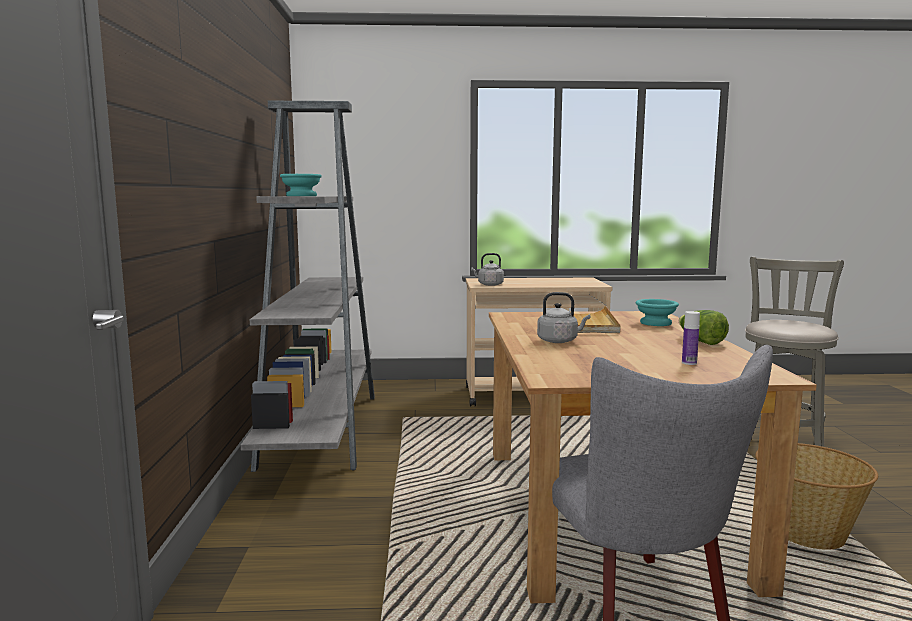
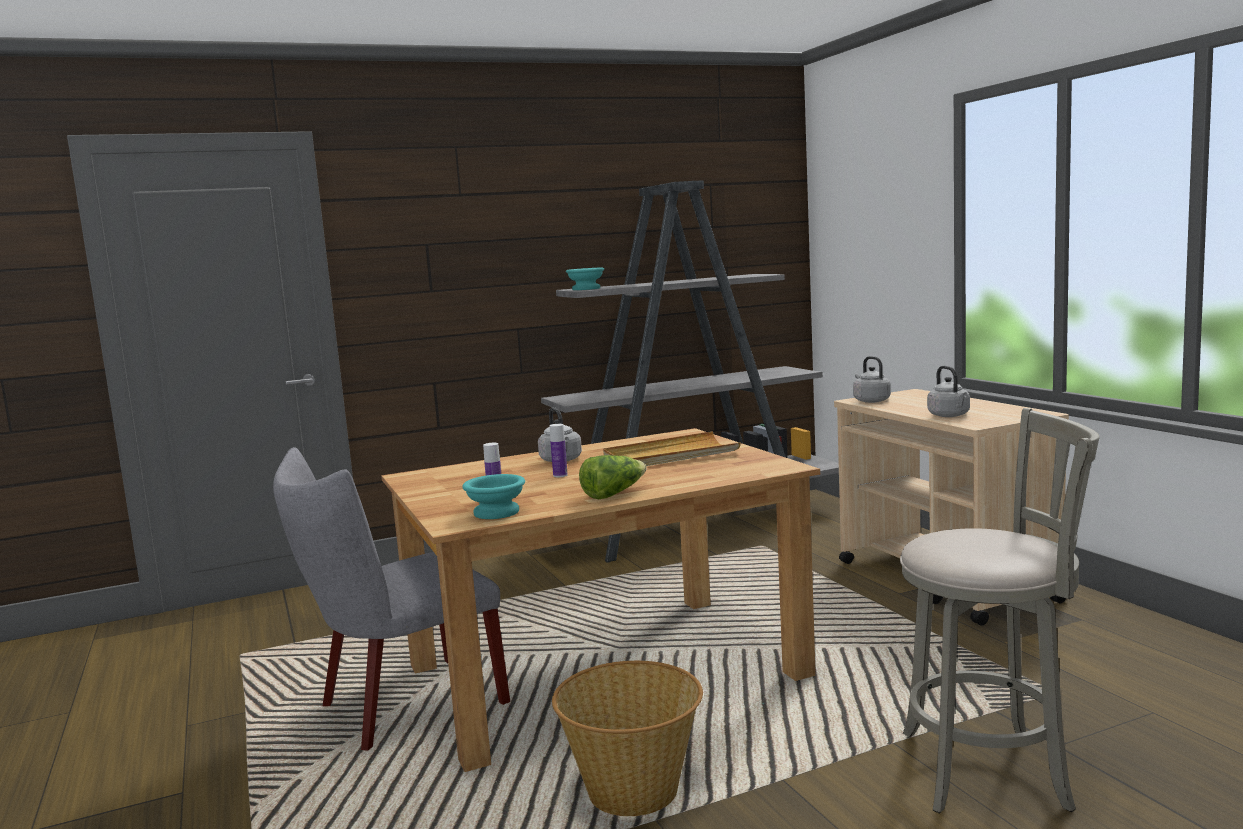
camera: 70 degrees right, 0 degrees up
turquoise bowl [636,299,679,326] -> turquoise bowl moved to [462,474,525,519]
none -> bottle [550,424,568,477]
none -> grey kettle [927,366,970,417]

